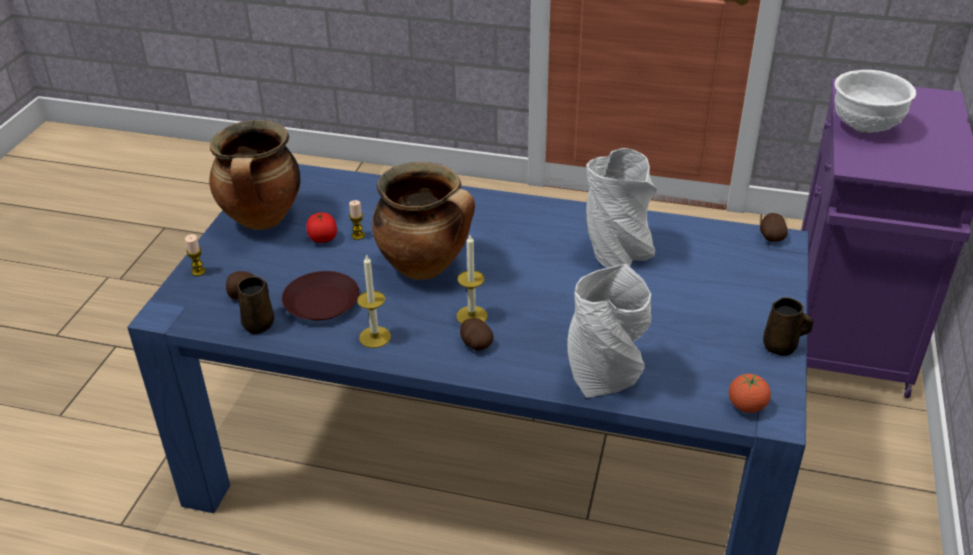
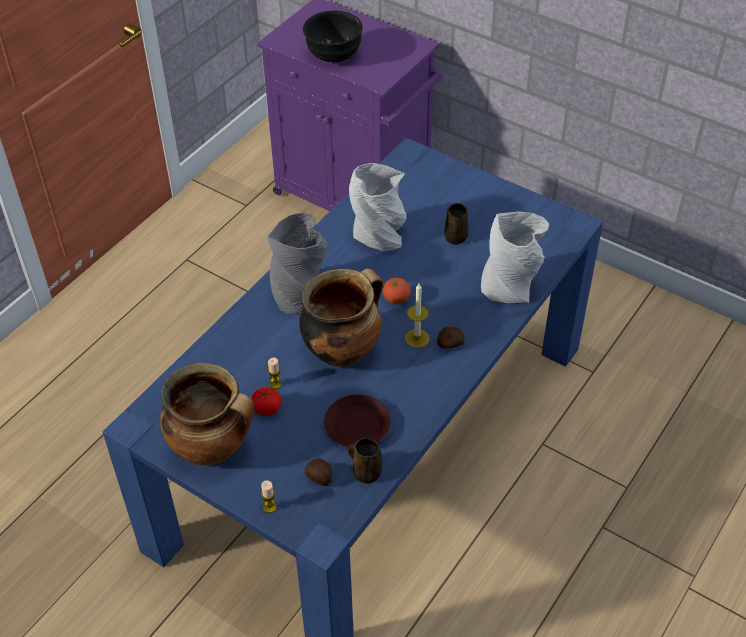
camera: 70 degrees left, 10 degrees up
candle [357,254,391,348] -> none
tomato [729,374,771,413] -> tomato moved to [383,277,411,304]
potato [760,213,788,242] -> none
brown mug [763,297,814,356] -> brown mug moved to [444,203,468,245]
white bowl [835,70,916,133] -> black bowl [303,11,363,62]
none -> grey vase [267,212,328,314]

